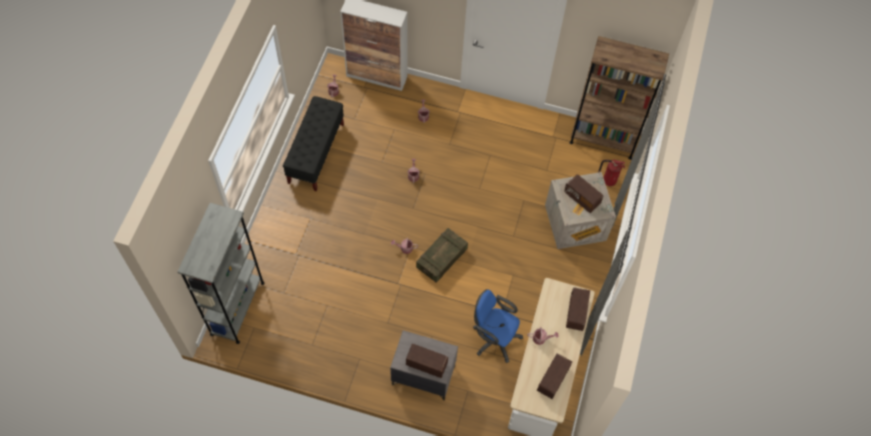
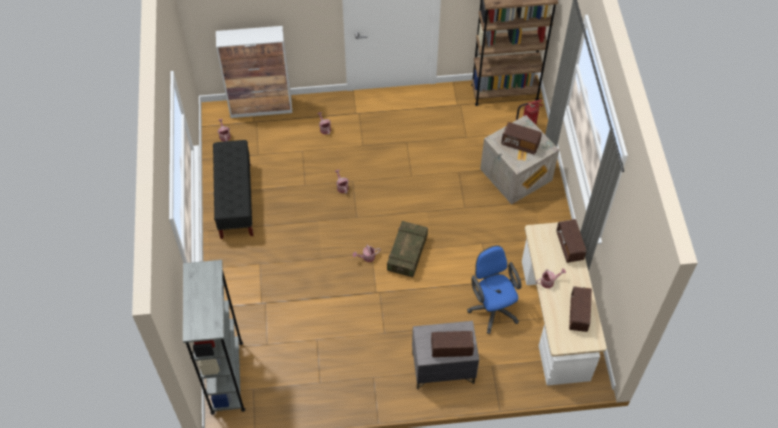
camera: 20 degrees left, 5 degrees down
blue office chair [473,289,523,363] -> blue office chair turned 60 degrees clockwise [467,245,522,334]

